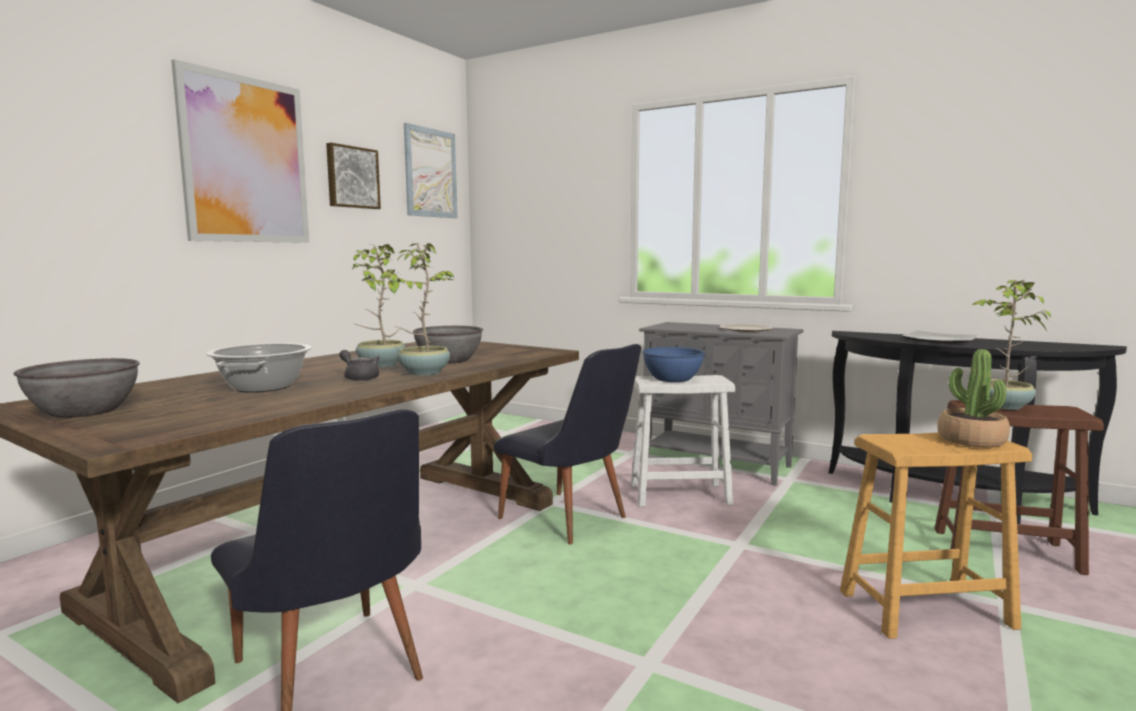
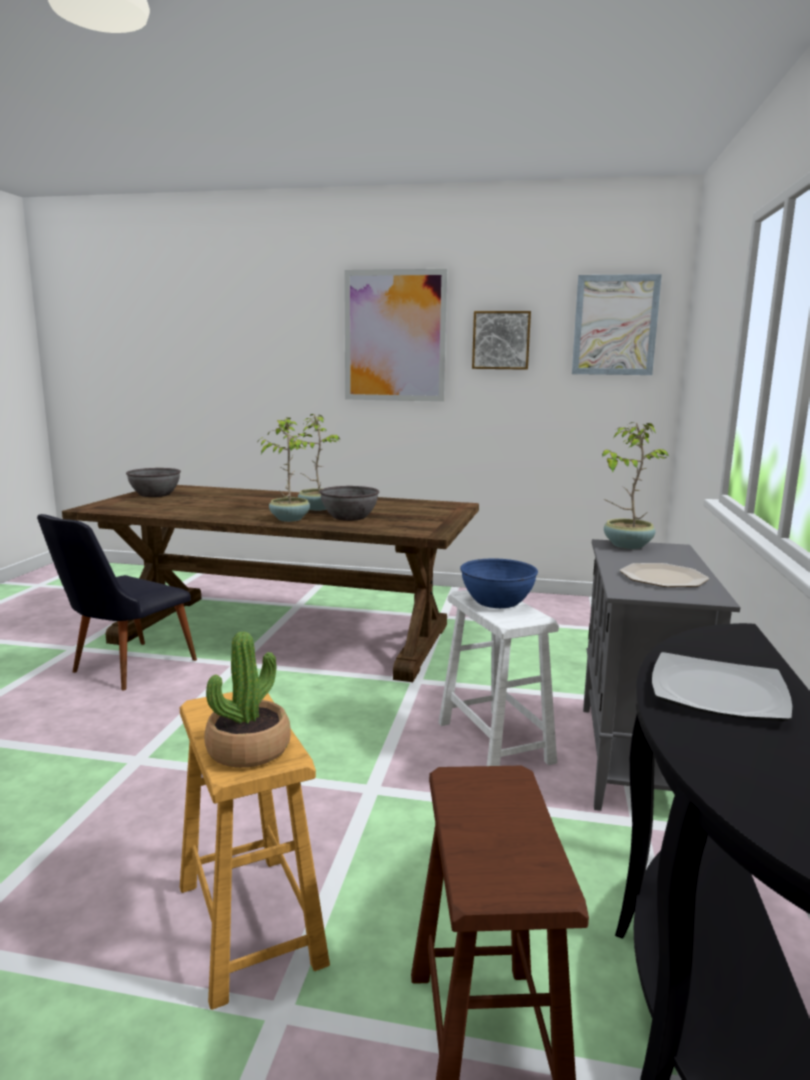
camera: 70 degrees right, 5 degrees up
cooking pot [206,343,312,393] -> none
grey teapot [340,350,379,381] -> none
black chair [494,344,641,545] -> none
potted plant [972,280,1051,410] -> potted plant moved to [602,422,670,549]

